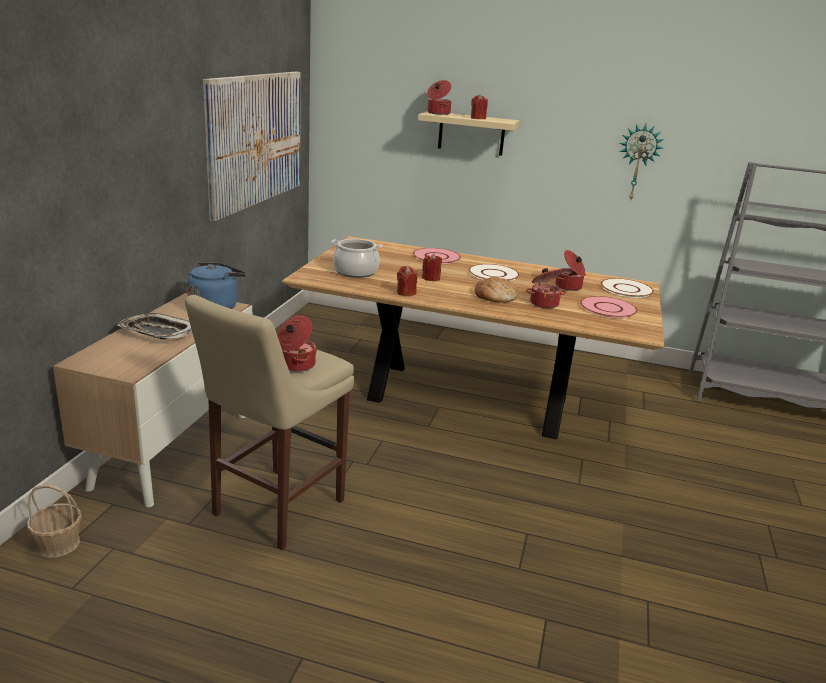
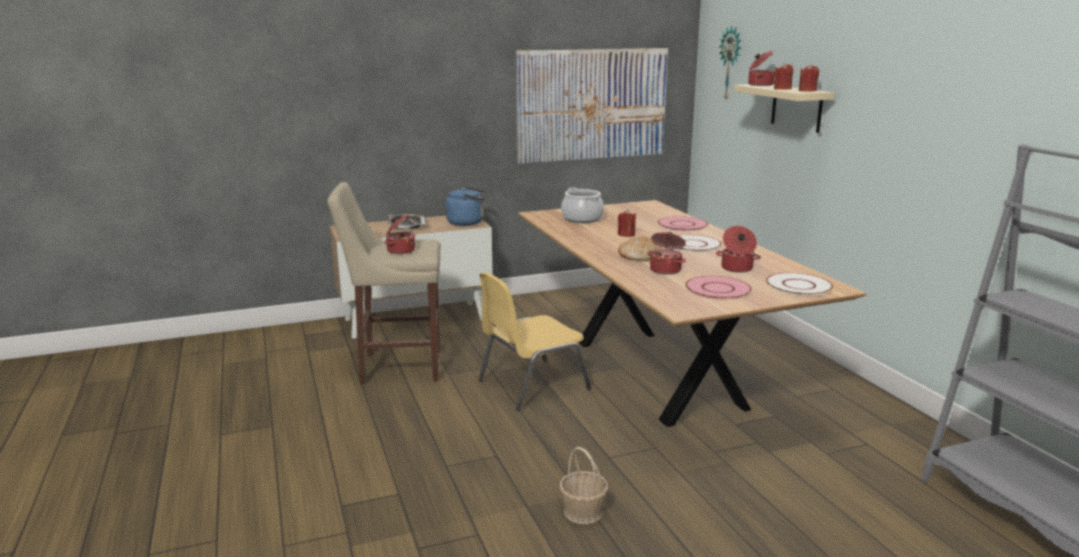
camera: 55 degrees right, 5 degrees down
basket [27,484,82,558] -> basket moved to [560,447,608,524]
red candle [397,266,417,296] -> red candle moved to [799,64,819,91]
wall clock [619,124,664,202] -> wall clock moved to [719,25,742,100]
none -> yellow chair [478,272,591,411]

